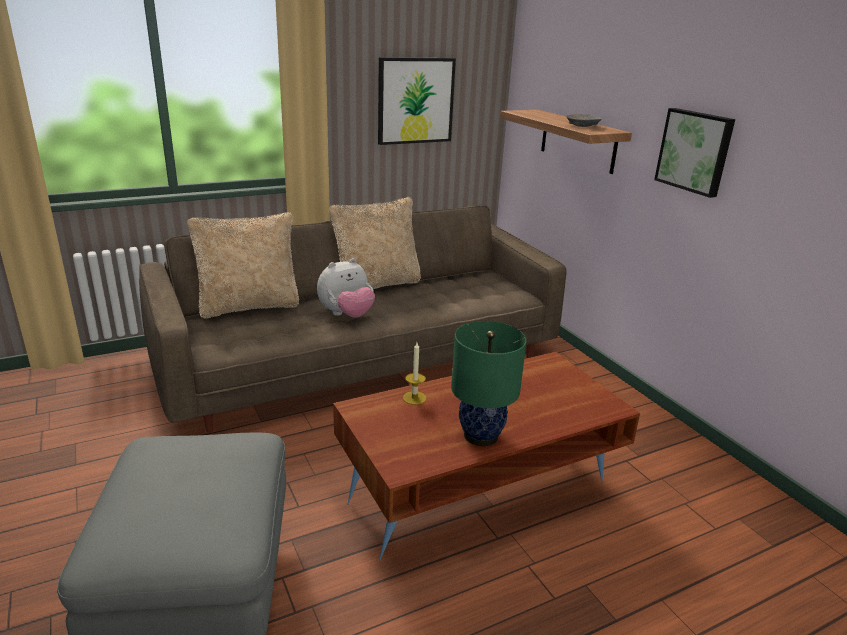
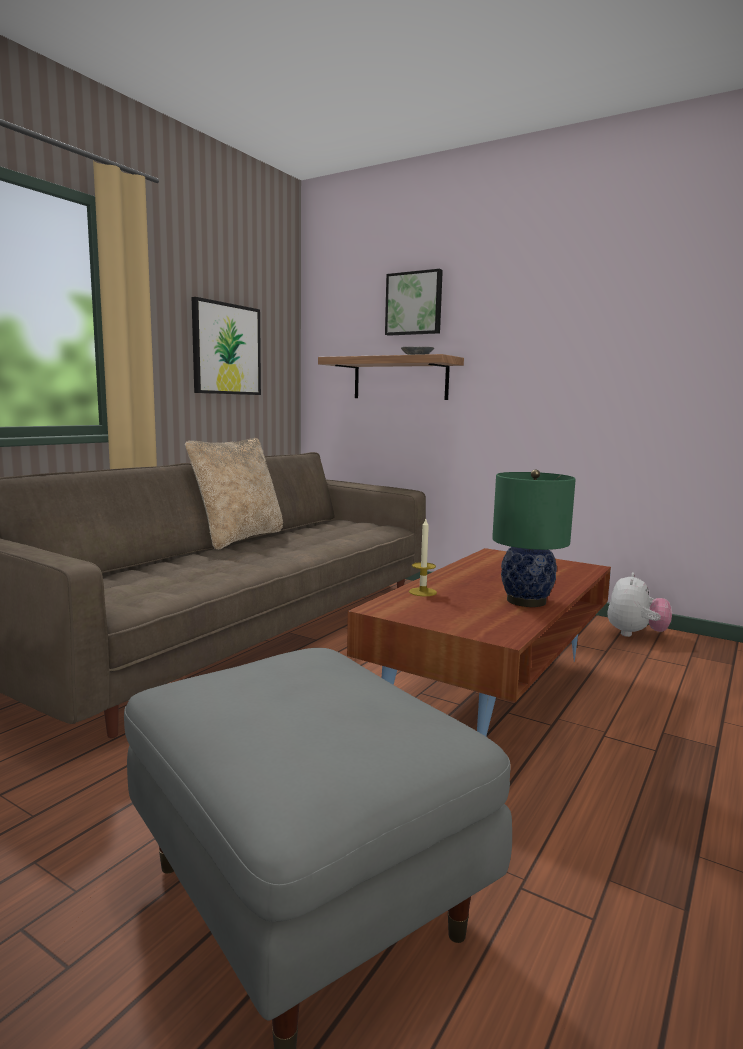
camera: 30 degrees left, 15 degrees down
beige pillow [187,212,299,319] -> none
plush toy [317,258,375,318] -> plush toy moved to [608,572,672,637]
picture [654,108,735,198] -> picture moved to [385,269,443,336]

